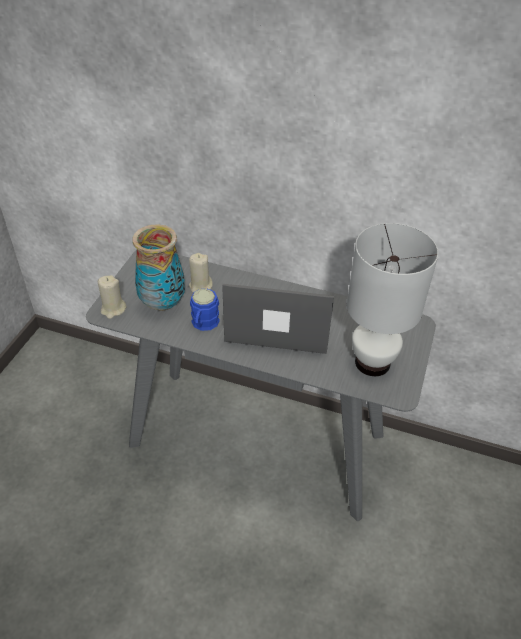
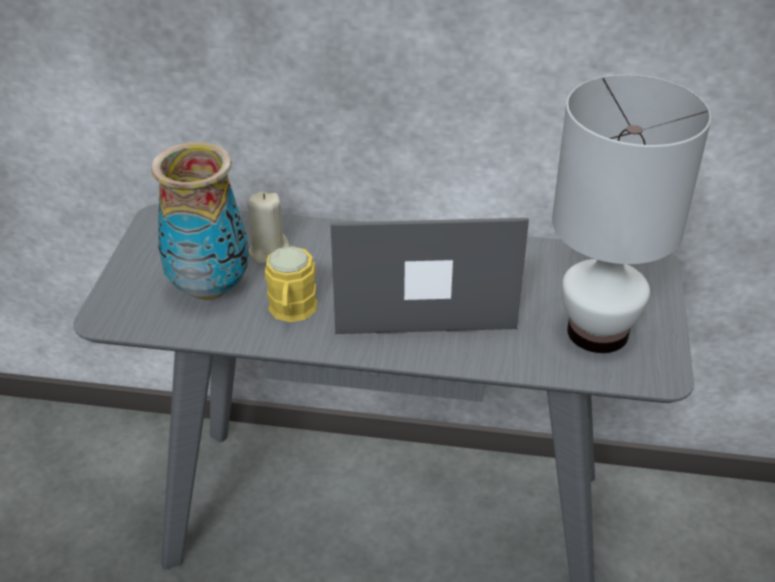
camera: 10 degrees left, 5 degrees down
beige candle [98,275,127,319] -> none
blue mug [190,289,220,331] -> yellow mug [265,246,318,322]

